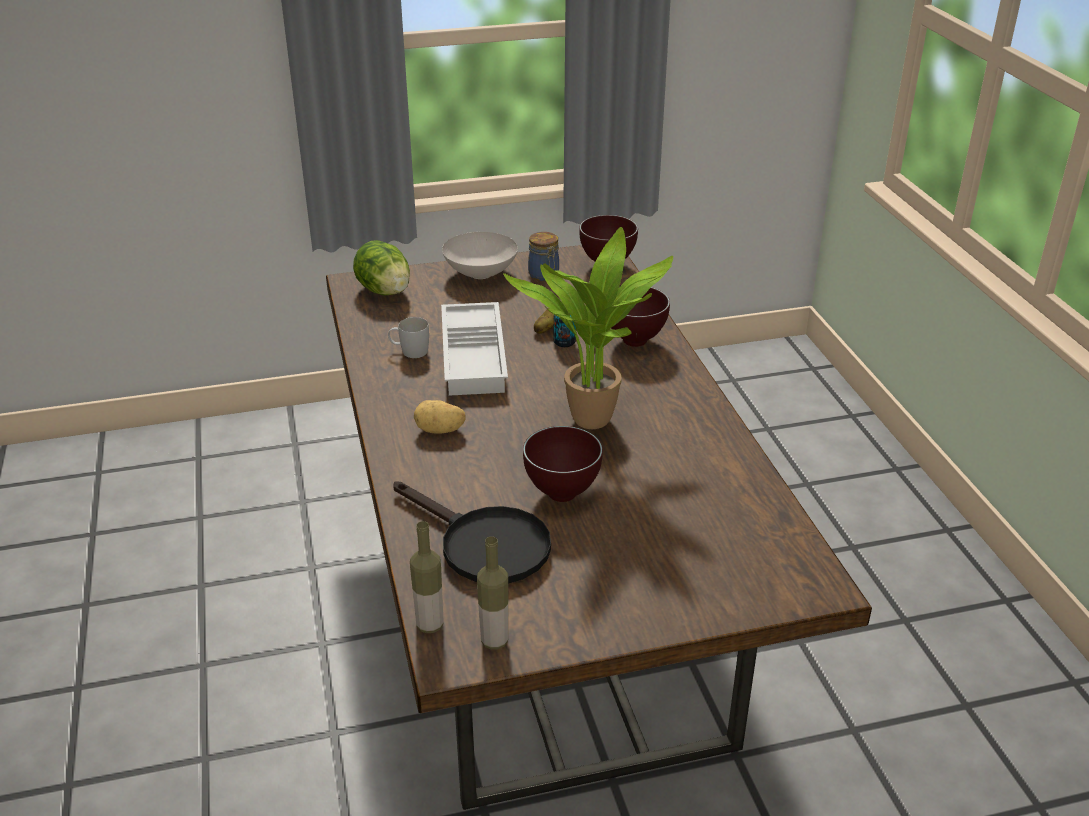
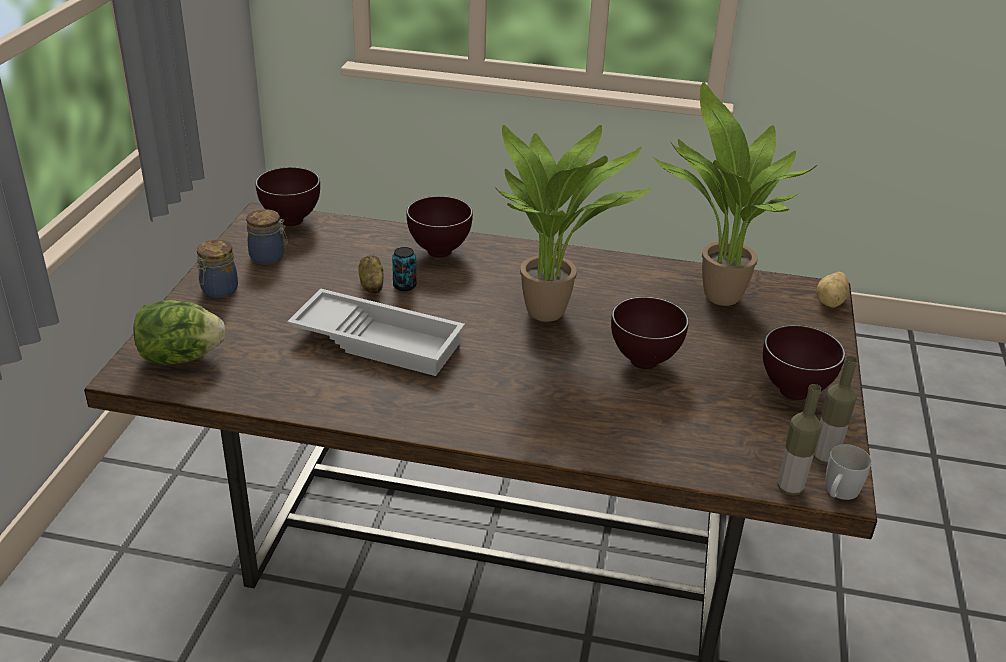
camera: 65 degrees left, 0 degrees up
white mug [388,317,429,358] -> white mug moved to [825,444,872,500]
black frying pan [393,481,551,584] -> none
potato [414,400,466,434] -> potato moved to [816,272,849,308]
white bowl [442,232,518,279] -> jar [197,240,238,298]
none -> potted plant [653,82,817,306]
none -> brown bowl [763,325,845,400]

